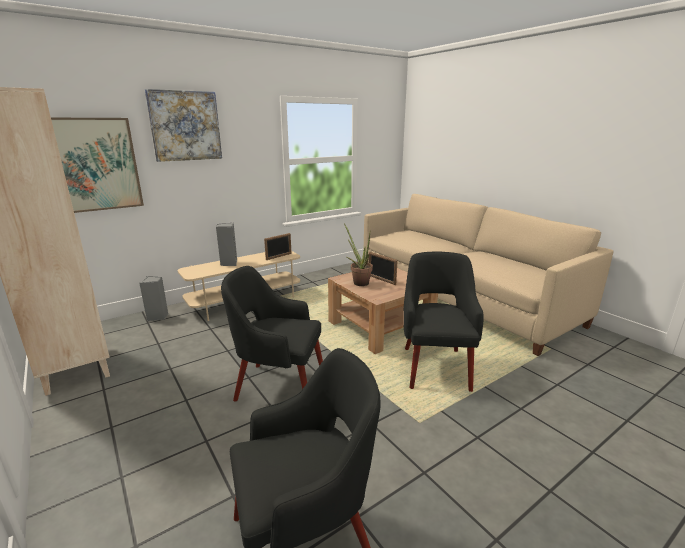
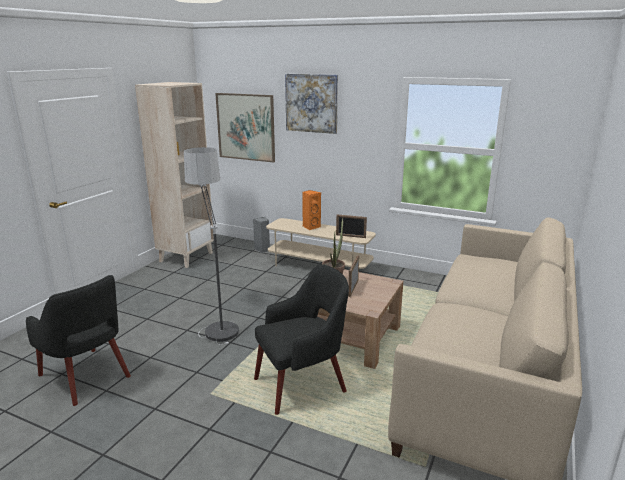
camera: 60 degrees right, 0 degrees up
grey speaker [216,223,237,266] -> orange speaker [302,190,321,230]
black armchair [221,266,323,401] -> floor lamp [184,147,239,345]

